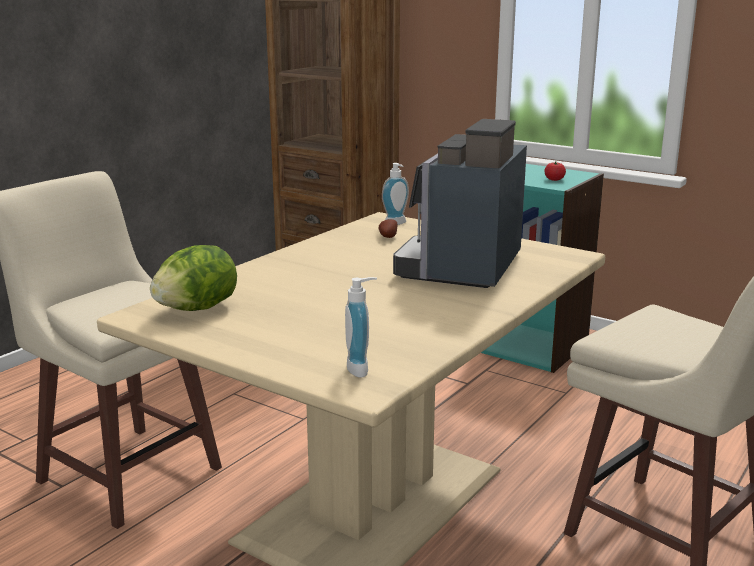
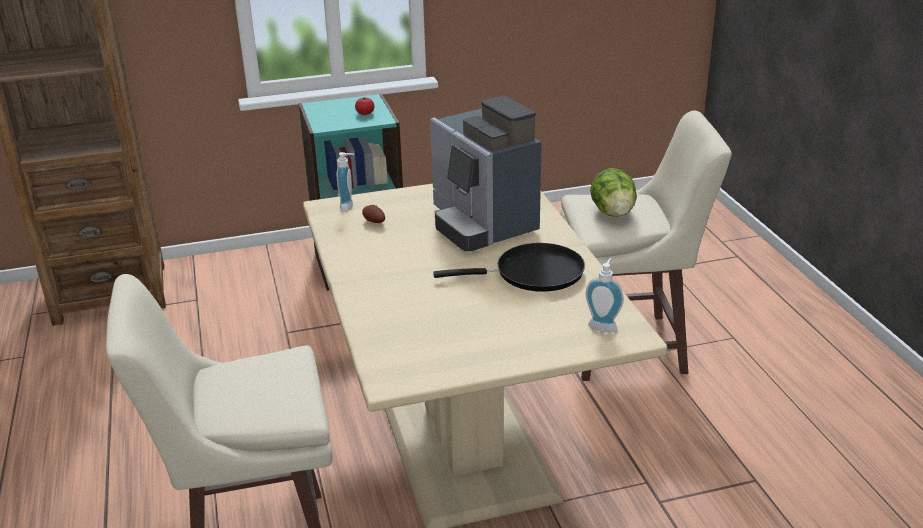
camera: 50 degrees left, 10 degrees up
lettuce [150,245,237,311] -> lettuce moved to [590,168,637,217]
none -> black frying pan [433,243,585,292]

